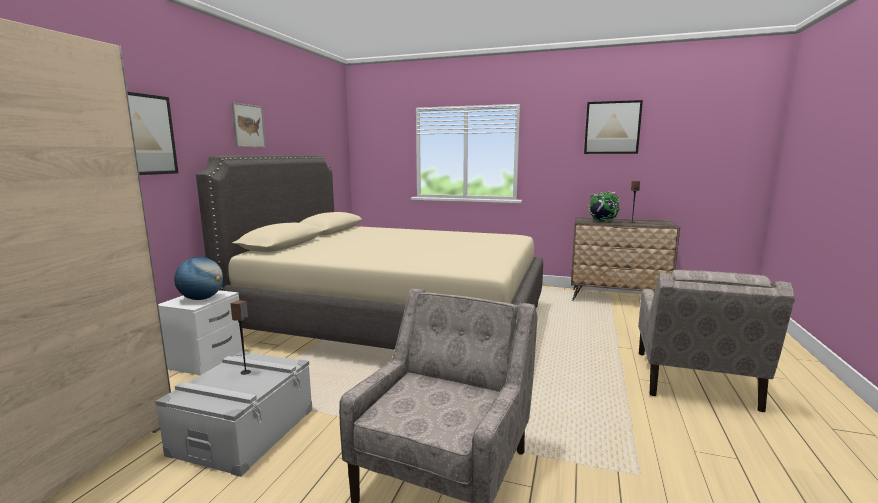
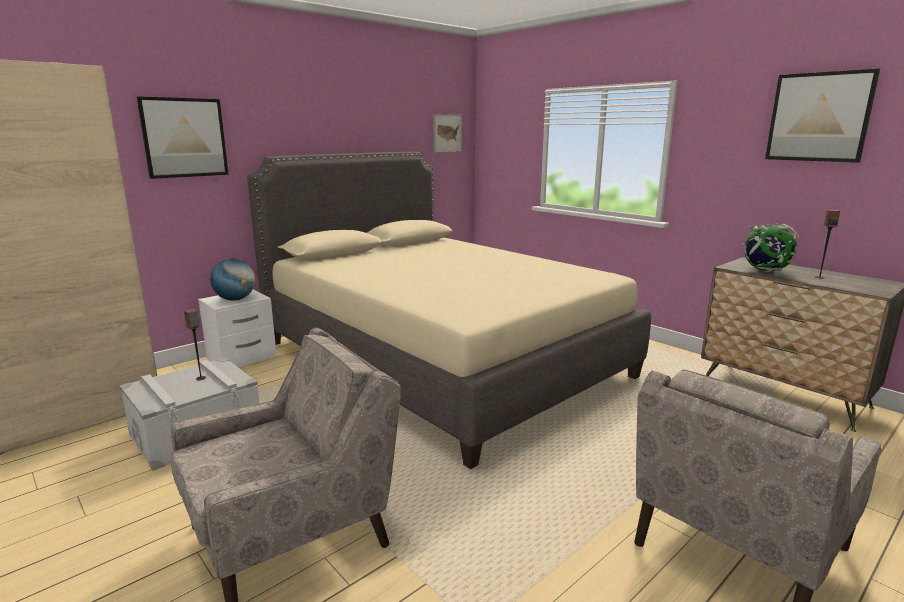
camera: 30 degrees right, 5 degrees up
picture [231,102,266,148] -> picture moved to [433,114,462,153]

